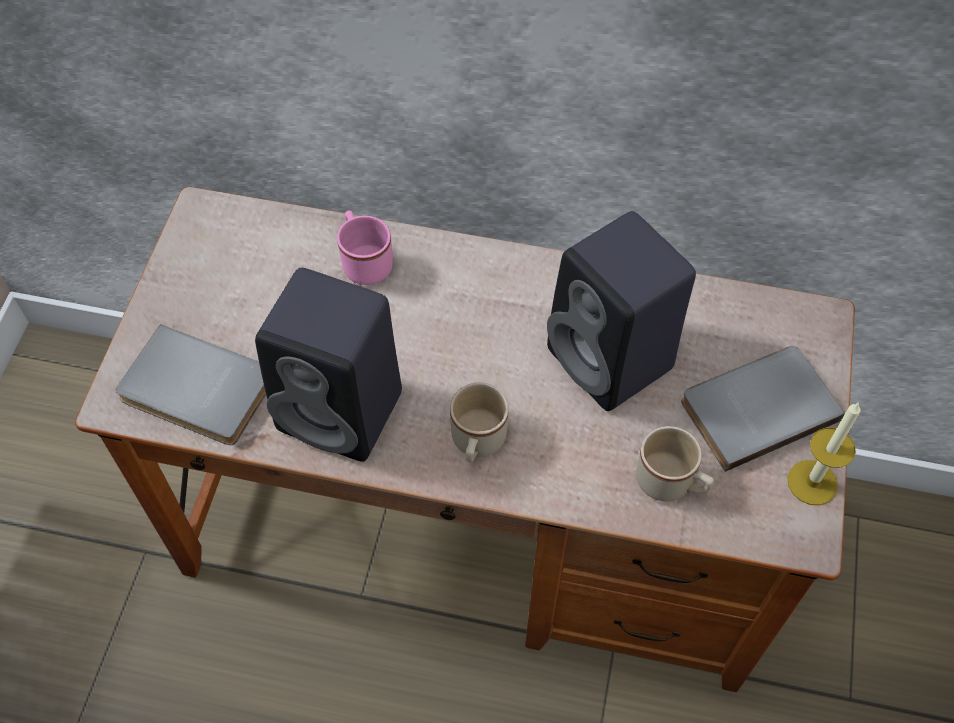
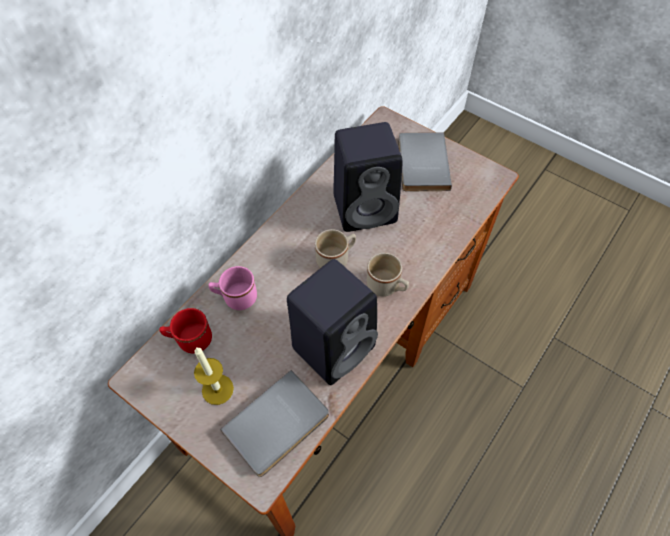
camera: 65 degrees left, 0 degrees up
beige mug [636,426,714,502] -> beige mug moved to [315,229,356,268]
candle [787,402,861,505] -> candle moved to [194,347,234,405]
none -> red mug [159,308,212,353]

